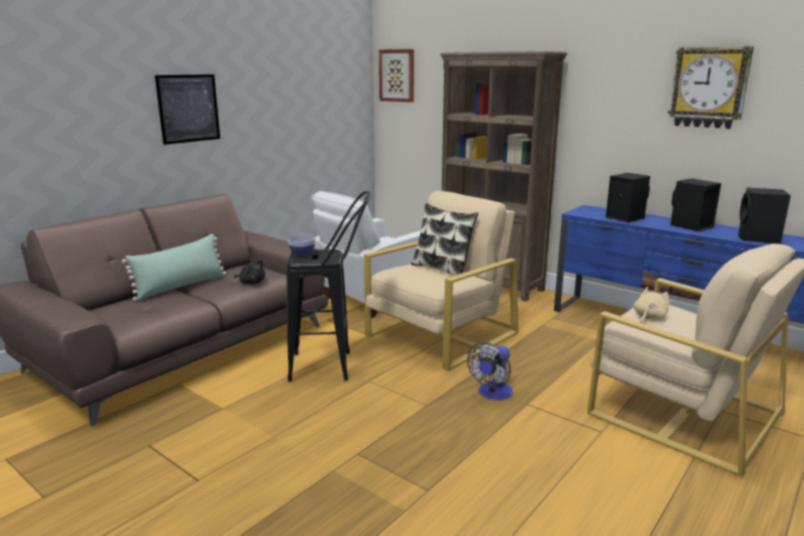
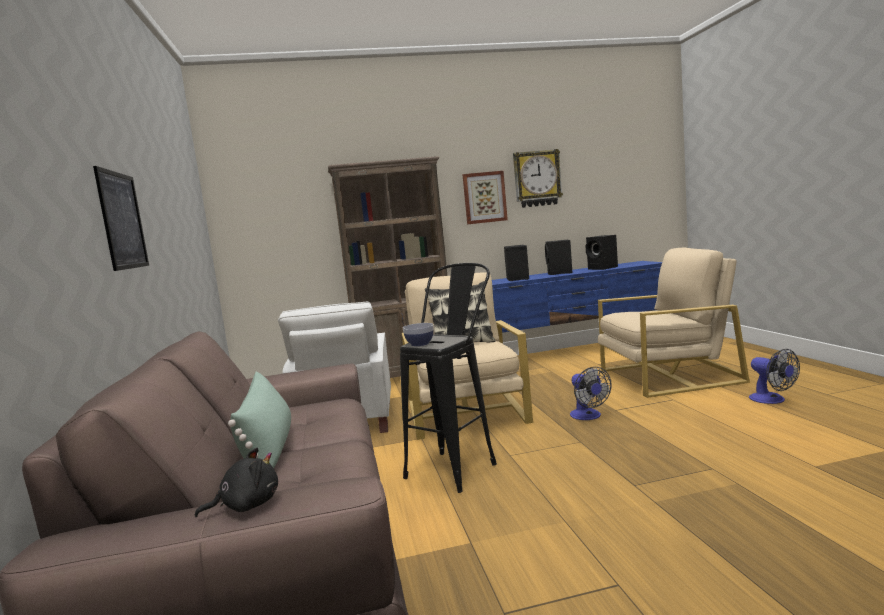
camera: 50 degrees left, 10 degrees down
black plush toy [234,260,265,284] -> black plush toy moved to [195,448,278,517]
picture [379,49,414,102] -> picture moved to [463,171,508,224]
beige plush toy [634,287,669,323] -> none
none -> fan [749,349,800,404]

